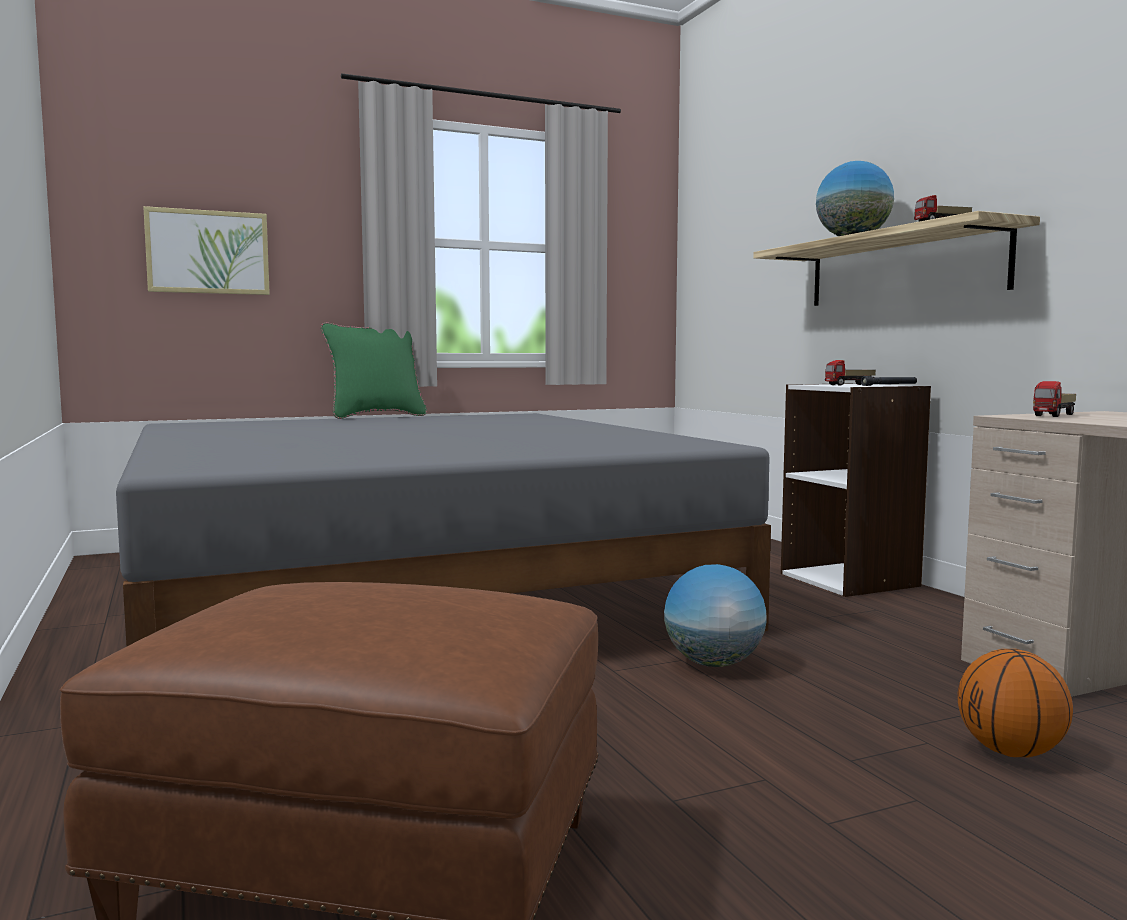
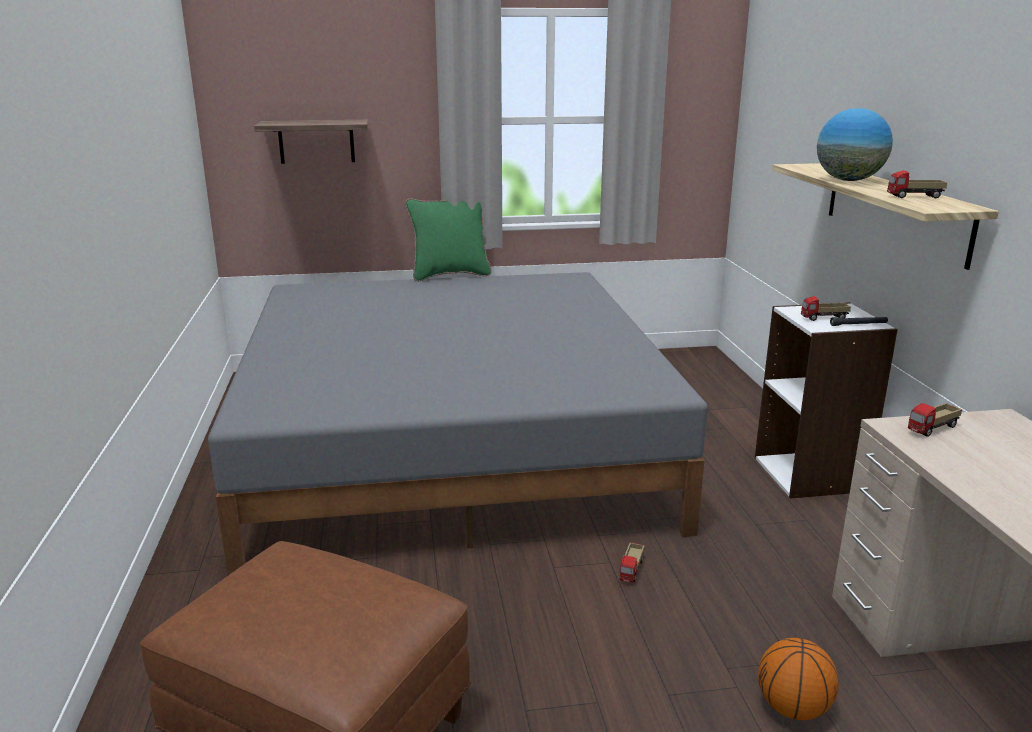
camera: 15 degrees right, 15 degrees up
picture [143,206,270,295] -> shelf [254,120,368,164]
globe [664,564,767,667] -> toy truck [619,543,645,583]

